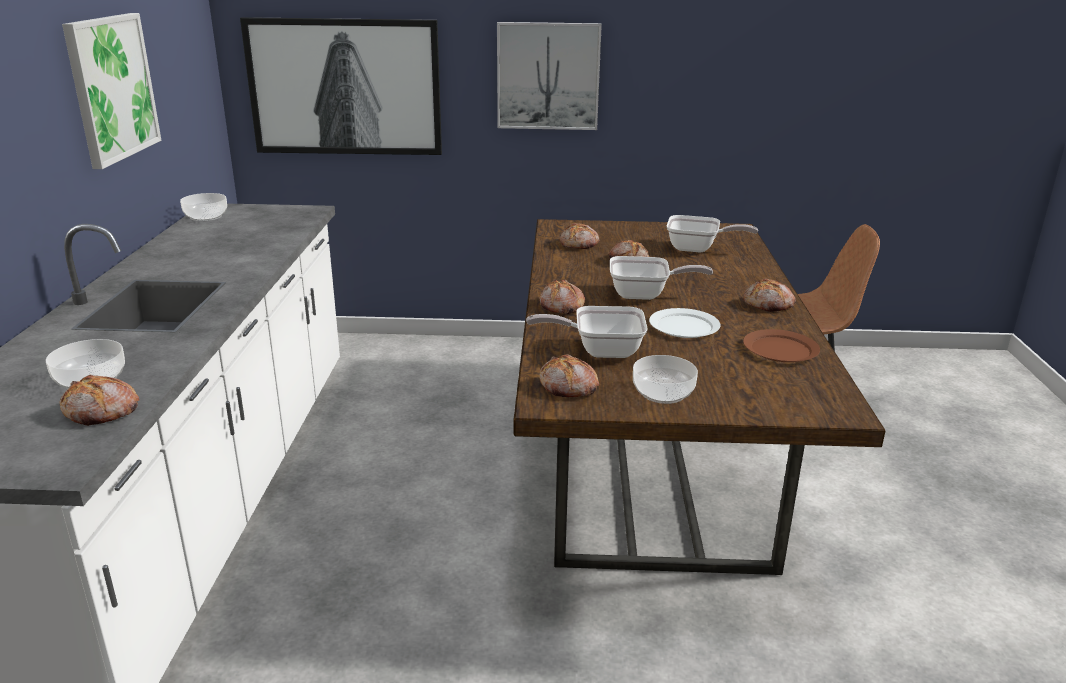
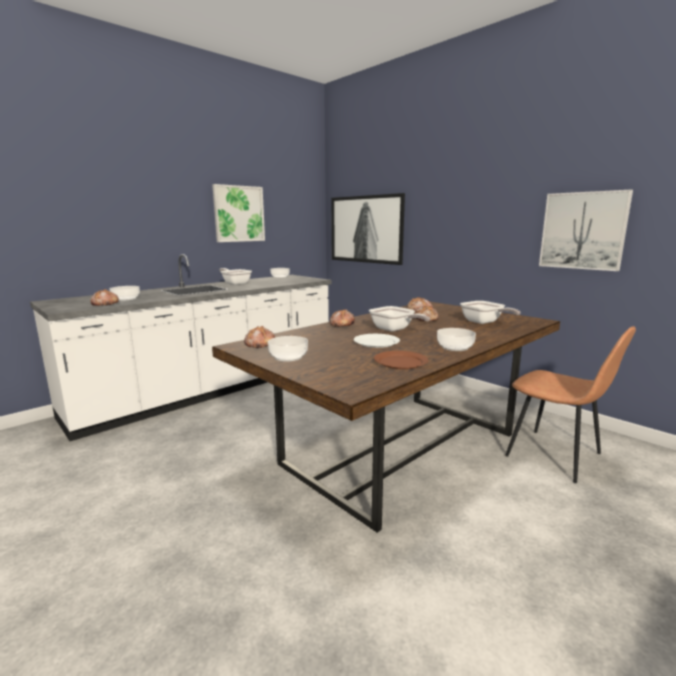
camera: 45 degrees right, 10 degrees down
picture [497,22,602,130] -> picture moved to [539,190,633,271]
frying pan [526,306,648,358] -> frying pan moved to [219,268,252,285]
bread [743,278,796,312] -> bowl [437,328,476,351]

